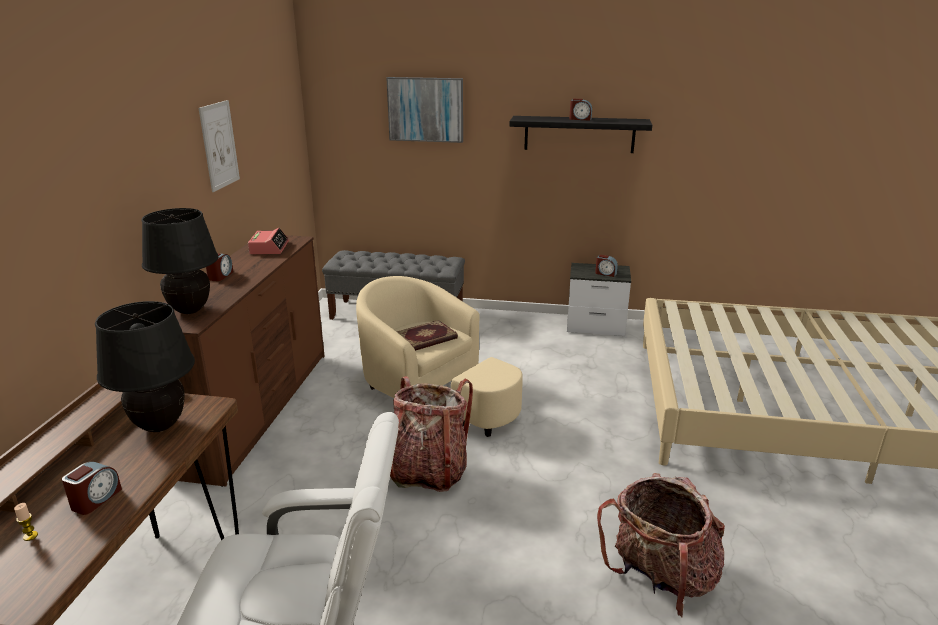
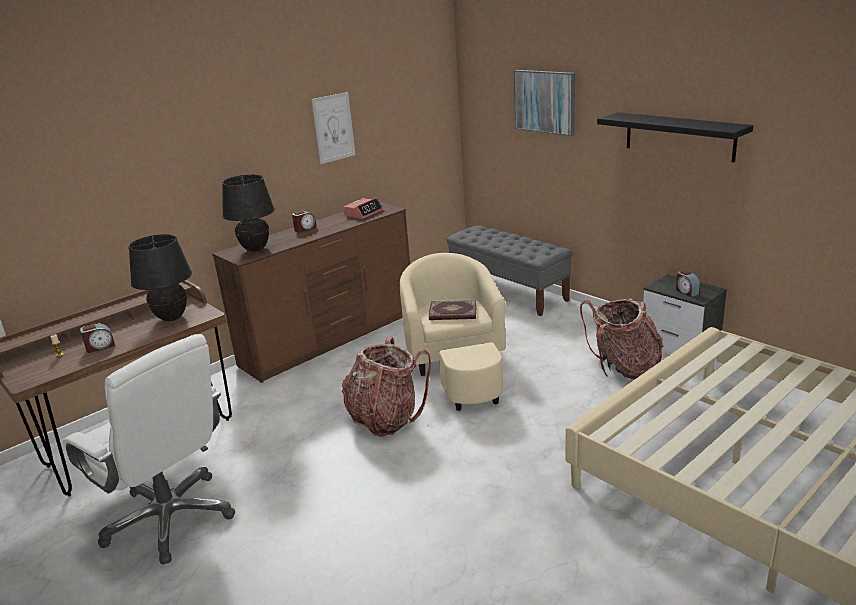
camera: 40 degrees right, 0 degrees up
alarm clock [569,99,592,121] -> none
backpack [597,473,725,618] -> backpack moved to [580,298,663,379]

